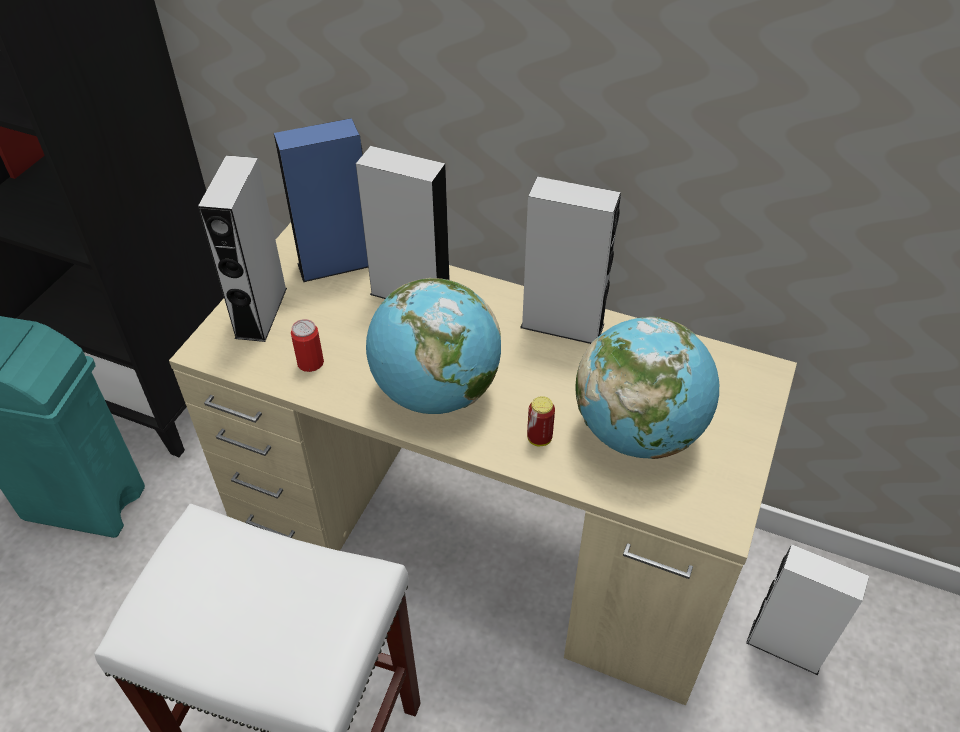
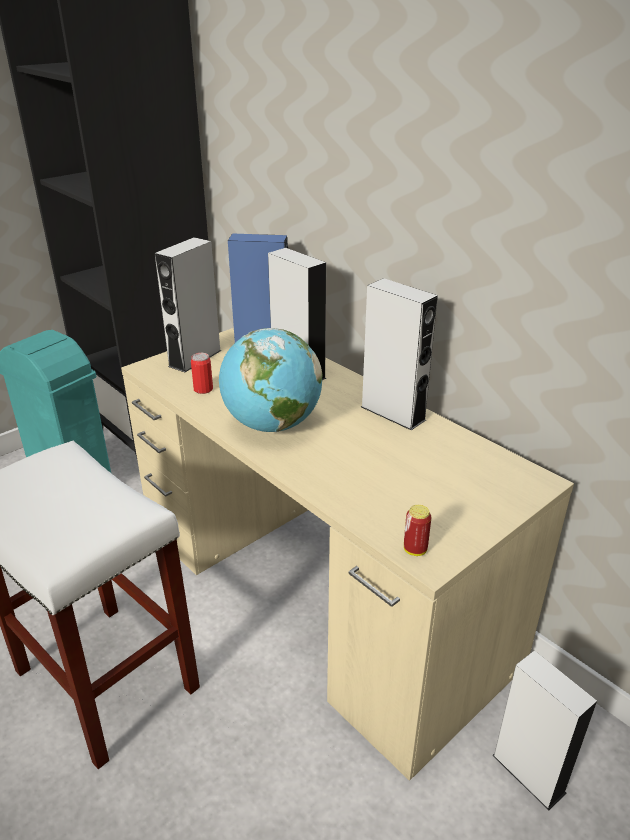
camera: 25 degrees right, 15 degrees down
can [527,396,555,446] -> can moved to [404,505,431,556]
globe [576,317,719,459] -> none

